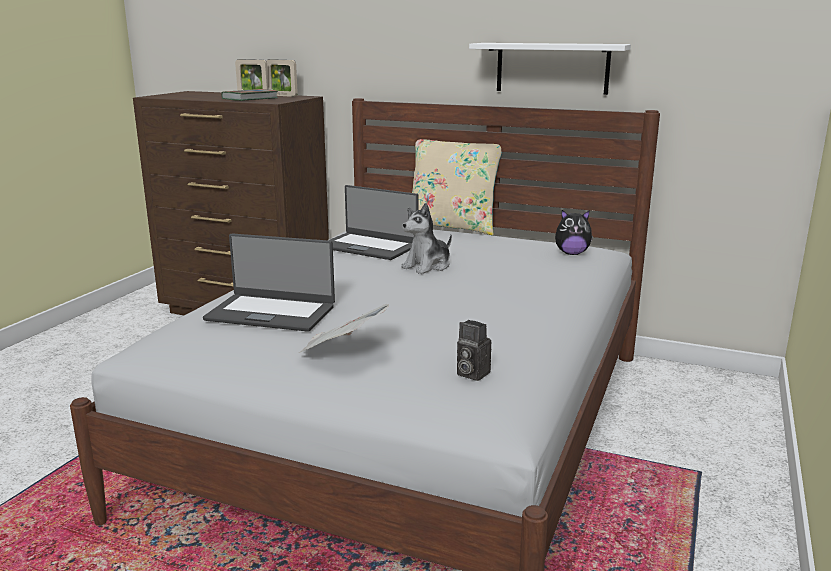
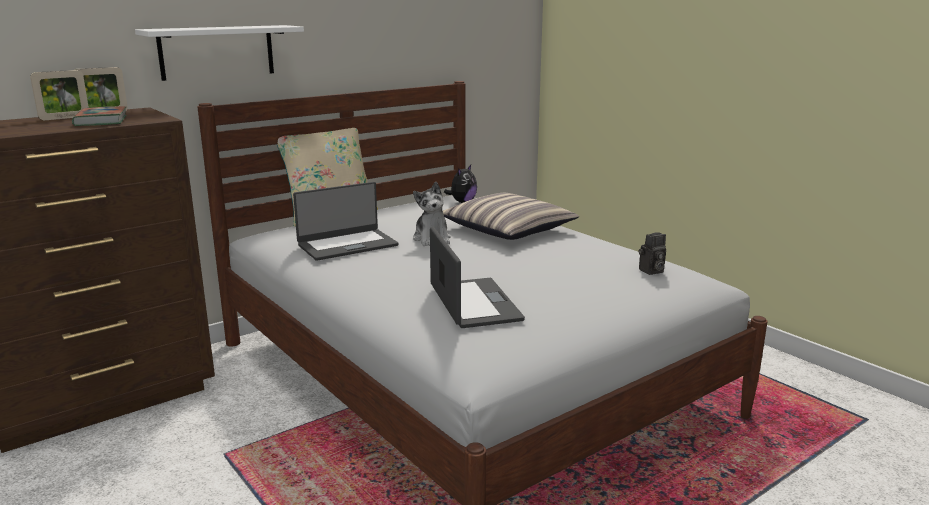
camera: 60 degrees left, 0 degrees up
laptop [203,233,335,332] -> laptop turned 60 degrees counterclockwise [430,227,525,328]
newspaper [299,304,389,353] -> none
white shelf [469,43,631,95] -> white shelf moved to [135,25,304,81]
none -> pillow [443,193,579,240]

